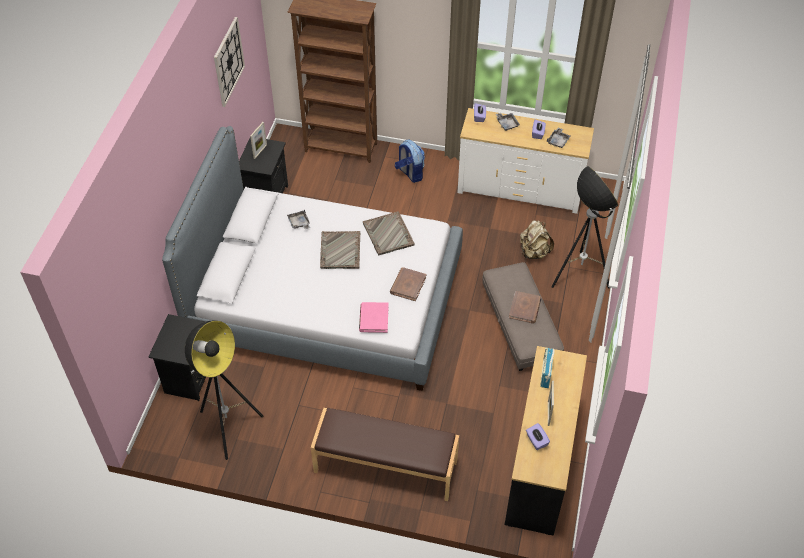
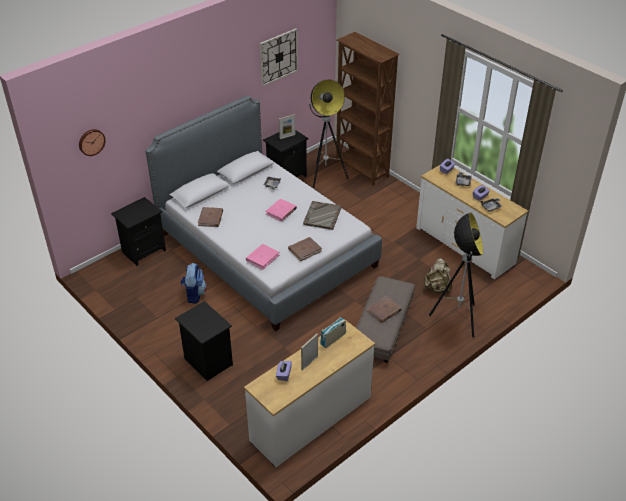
camera: 35 degrees right, 10 degrees down
floor lamp [185,320,263,460] -> floor lamp moved to [309,79,349,188]
brown bench [311,408,459,501] -> black nightstand [175,301,233,381]
grey tray [320,231,360,269] -> pink book [266,199,297,221]
backpack [395,139,425,183] -> backpack moved to [181,263,207,304]
black dresser [505,346,587,536] -> white dresser [244,321,375,467]
none -> wall clock [79,129,106,156]
none -> brown book [198,207,223,227]

